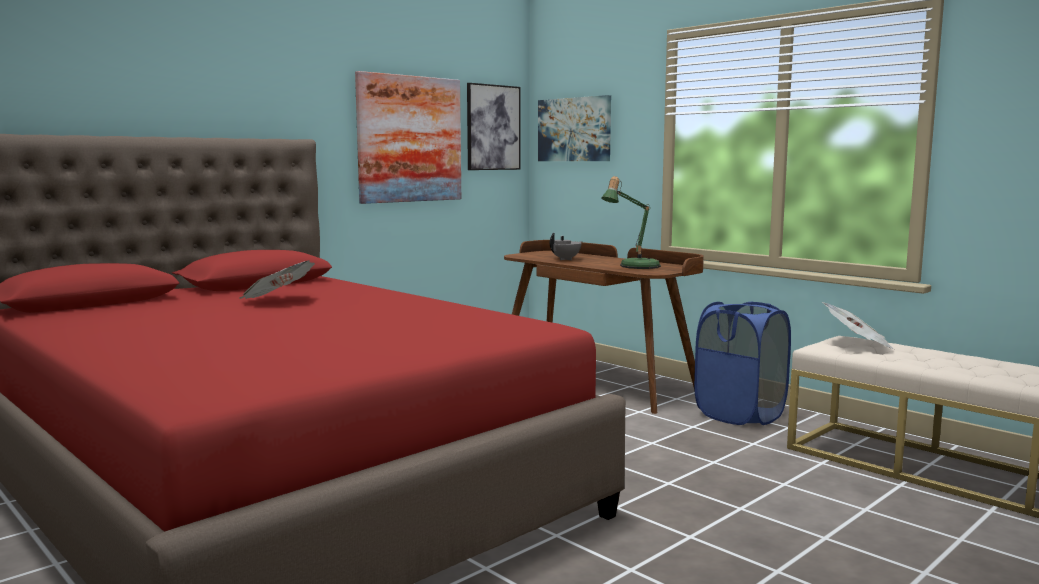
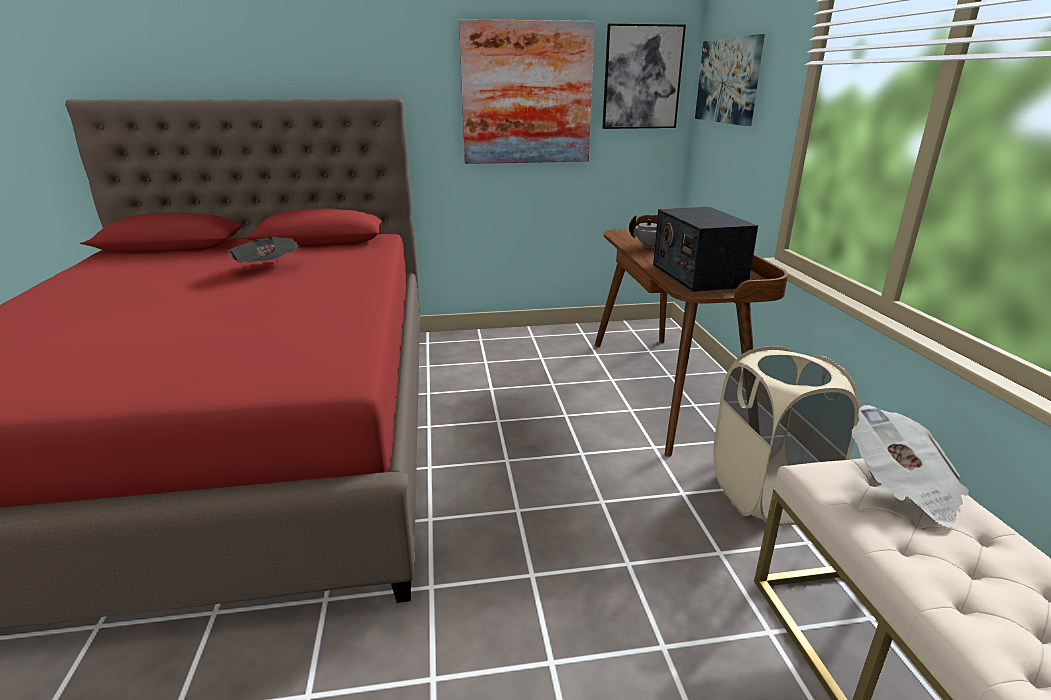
camera: 35 degrees right, 15 degrees up
table lamp [601,176,661,269] -> radio [653,207,758,292]
blue laundry basket [694,302,791,425] -> beige laundry basket [713,346,859,526]

